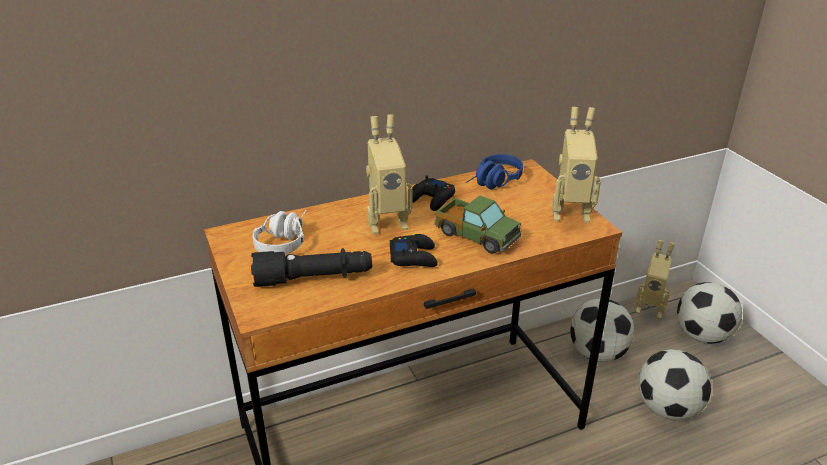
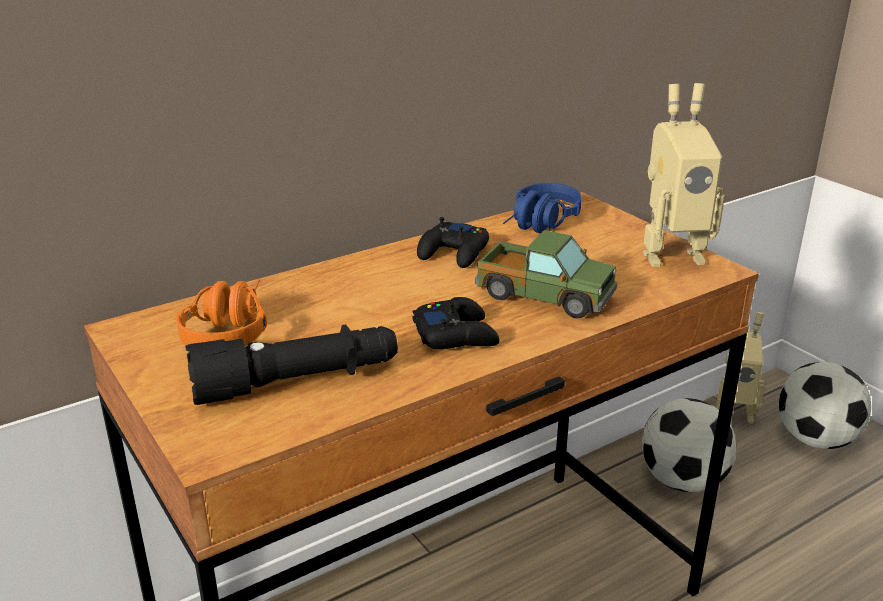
camera: 10 degrees left, 5 degrees down
white headphones [253,210,306,254] -> orange headphones [177,279,267,346]
toy robot [366,115,413,234] -> none
football [639,349,711,420] -> none

